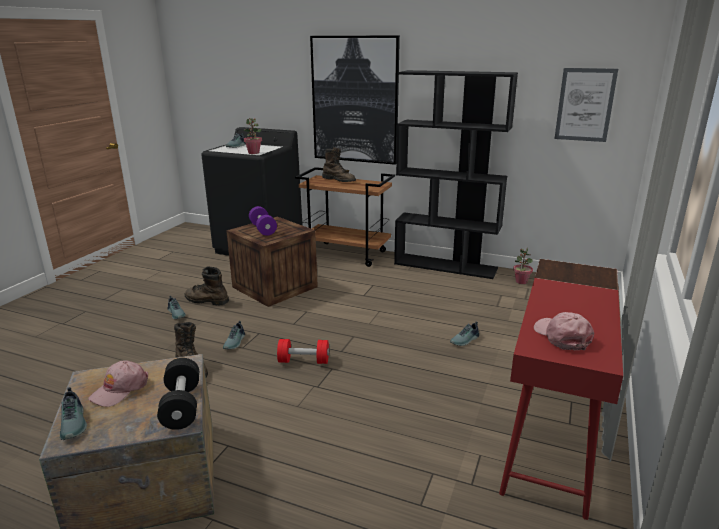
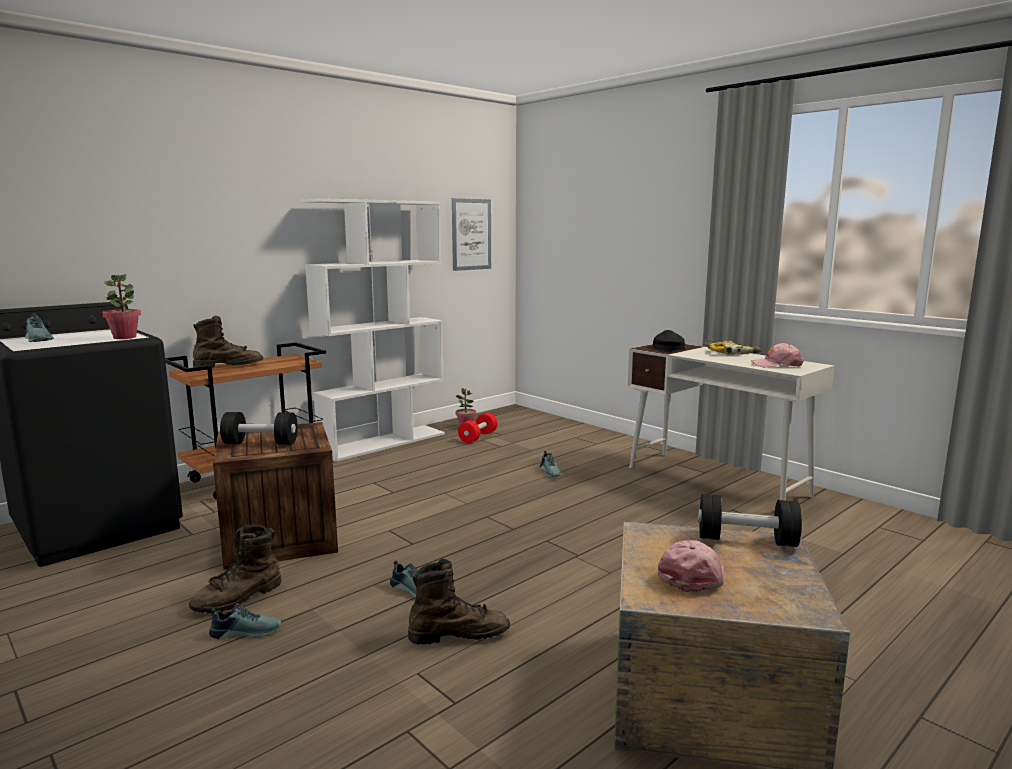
camera: 65 degrees left, 10 degrees down
shoe [60,387,87,440] -> none
pink cap [88,360,148,407] -> pink cap turned 120 degrees counterclockwise [658,540,724,592]
purple dumbbell [249,206,277,236] -> black dumbbell [220,412,298,445]
red dumbbell [277,339,329,364] -> red dumbbell moved to [458,413,498,443]
picture [310,35,400,165] -> none
black bookcase [394,70,518,279] -> white bookcase [301,198,445,462]
red desk [499,259,623,520] -> white desk [628,344,835,500]
none -> black cap [653,330,685,350]
none -> power drill [704,340,761,355]

